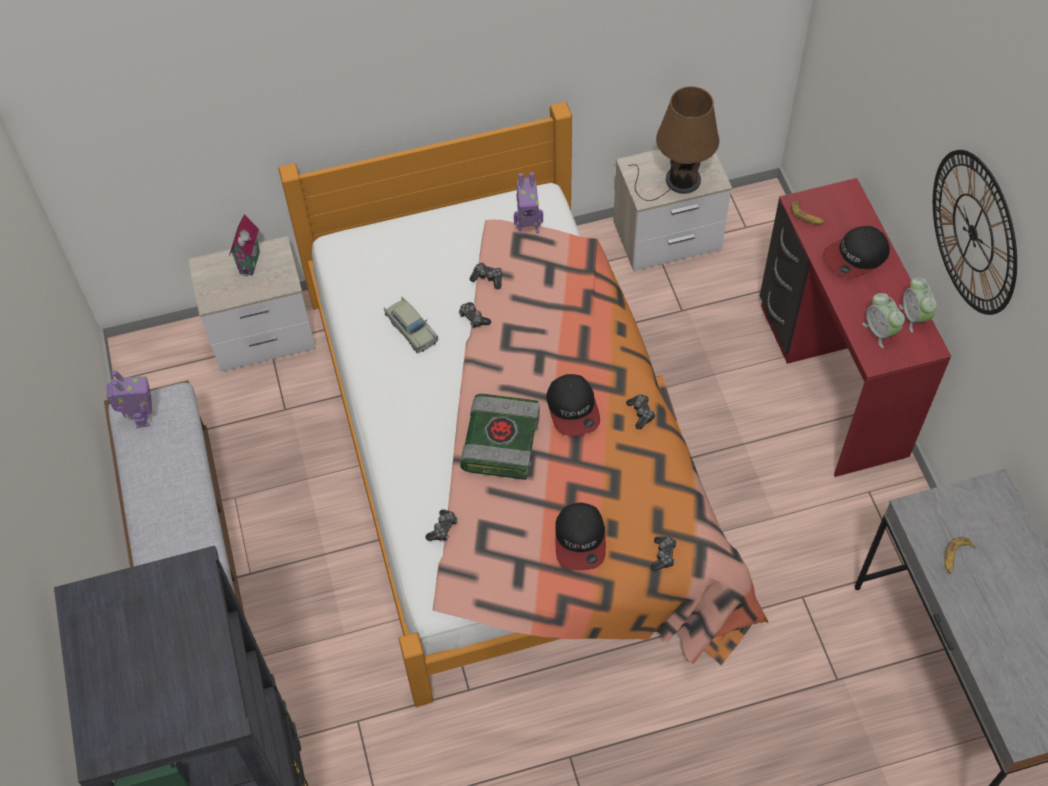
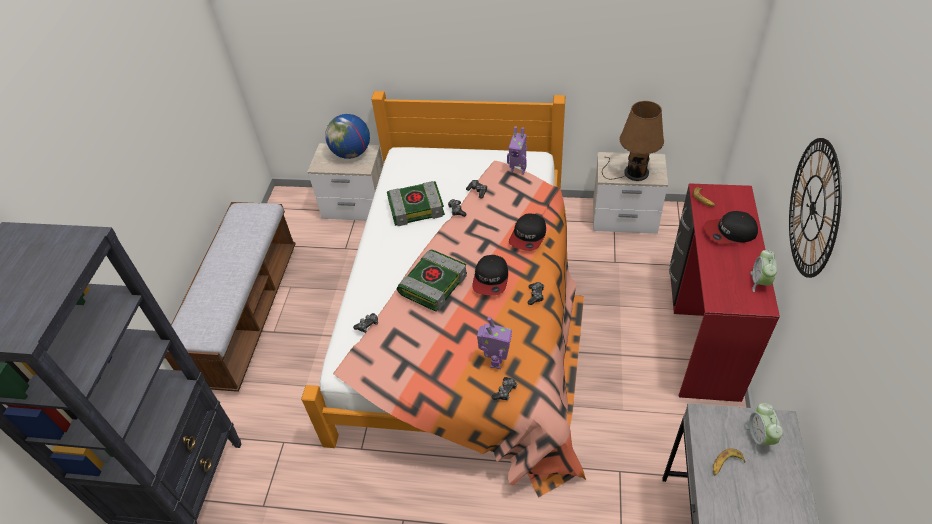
camera: 25 degrees right, 10 degrees down
toy robot [106,370,152,428] -> toy robot moved to [477,317,512,369]
toy house [229,214,260,276] -> globe [325,114,370,159]
beige toy car [384,297,438,353] -> book [387,181,445,226]
cap [555,503,606,570] -> cap moved to [509,214,546,251]
alarm clock [862,293,905,348] -> alarm clock moved to [745,403,783,454]

